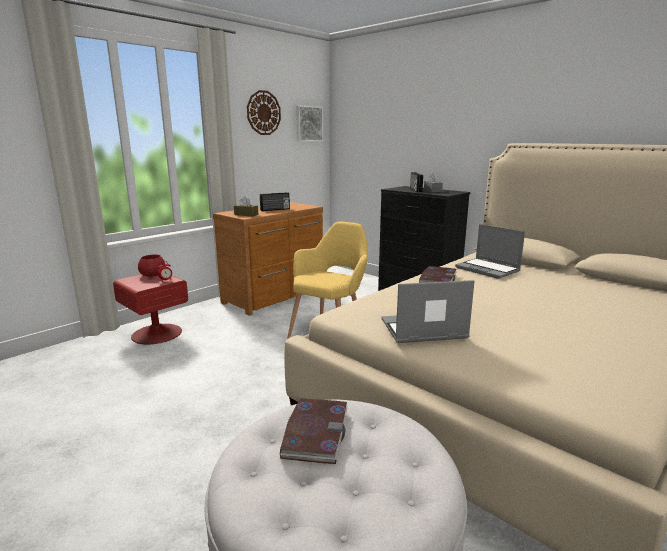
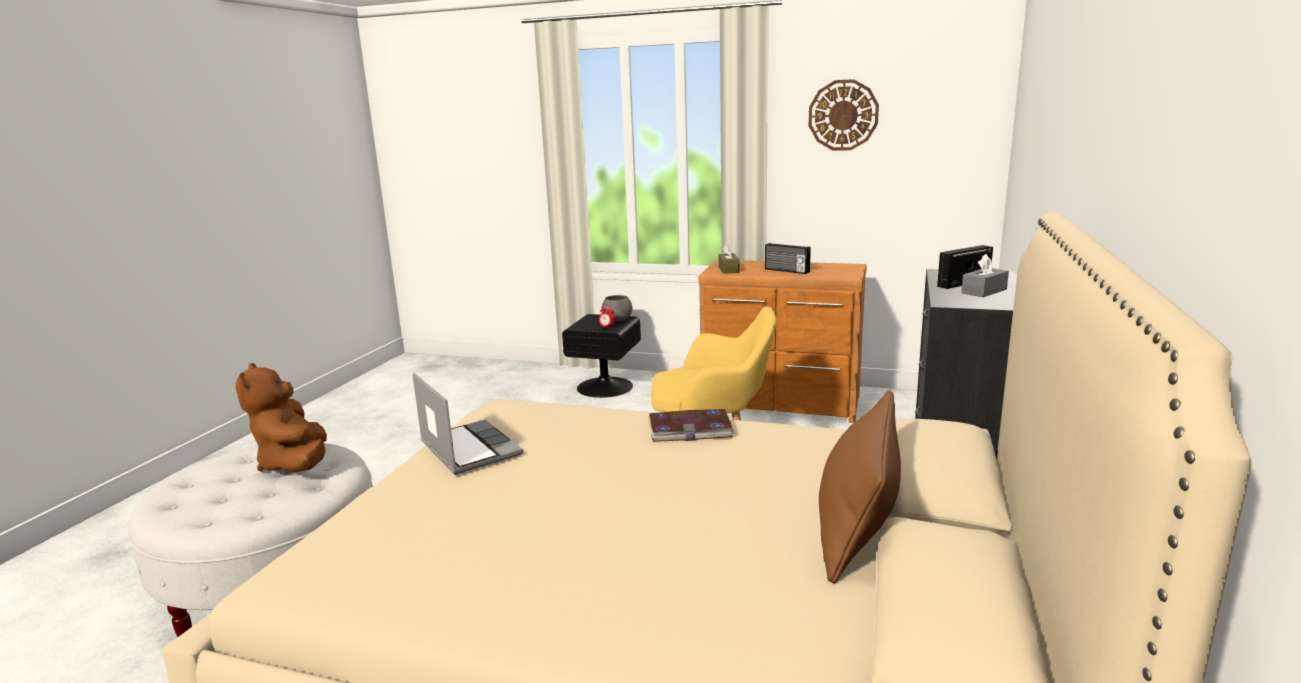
camera: 65 degrees right, 0 degrees up
red nightstand [113,274,188,344] -> black nightstand [562,314,641,398]
red bowl [138,254,165,277] -> grey bowl [601,295,632,321]
book [280,398,348,464] -> brown plush toy [235,363,327,472]
picture [296,106,323,142] -> none
laptop [455,224,525,279] -> none
none -> brown pillow [819,390,901,584]

